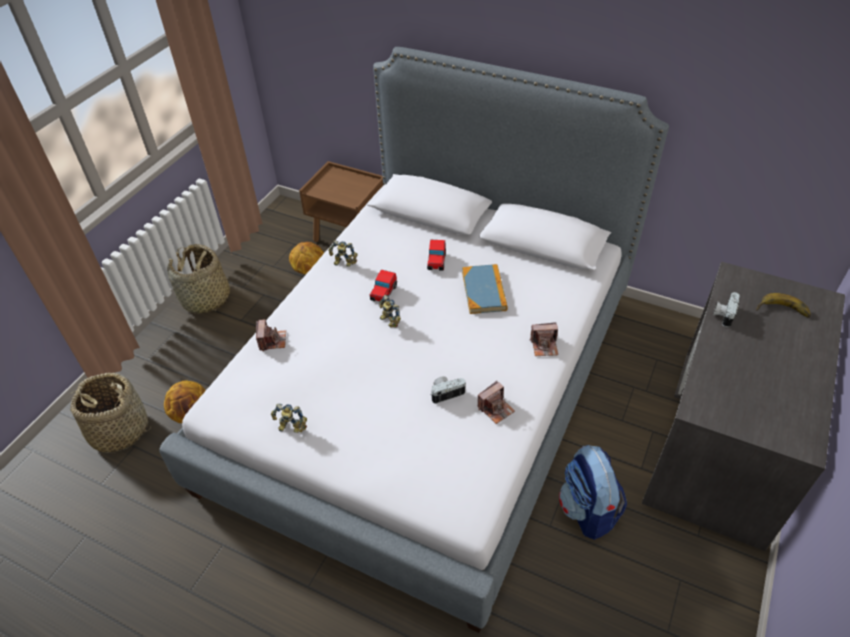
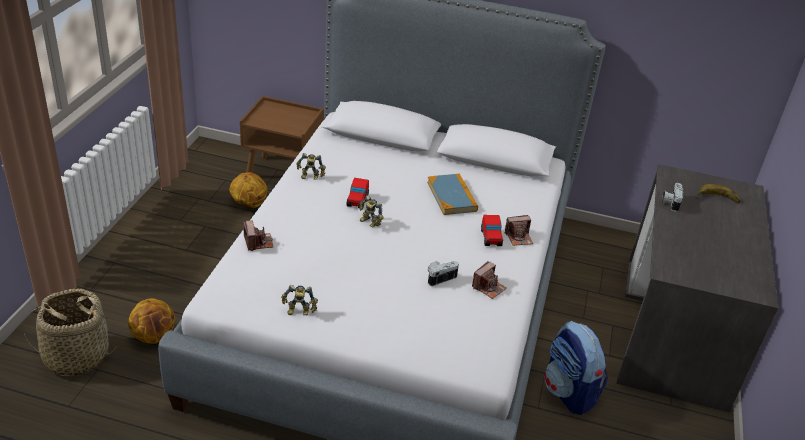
camera: 15 degrees left, 10 degrees down
basket [167,244,230,314] -> none
toy car [427,240,446,271] -> toy car moved to [481,215,503,246]

